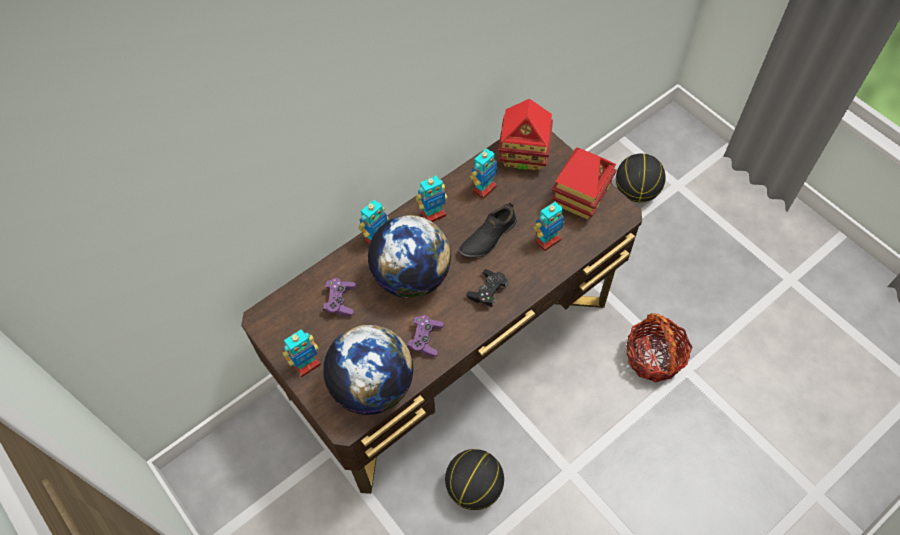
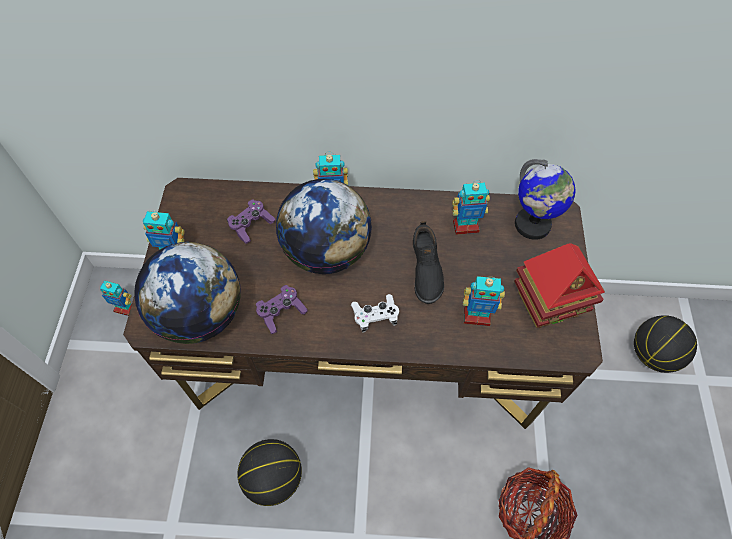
camera: 40 degrees right, 0 degrees up
toy robot [416,175,447,222] -> toy robot moved to [100,280,132,316]
black shoe [459,202,517,258] -> black shoe turned 90 degrees counterclockwise [413,221,444,304]
black game controller [466,269,509,307] -> white game controller [351,294,399,332]
toy house [498,99,553,171] -> globe [515,159,575,240]

